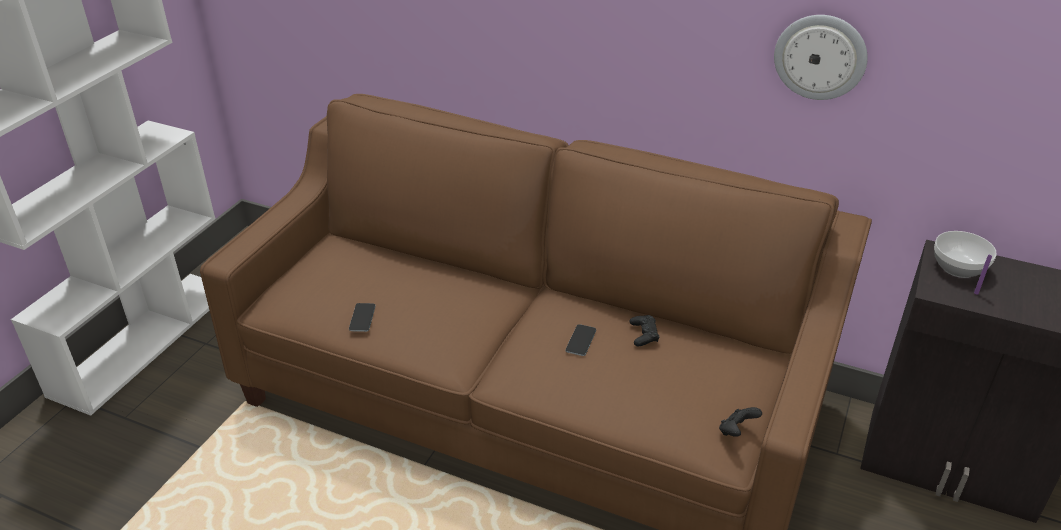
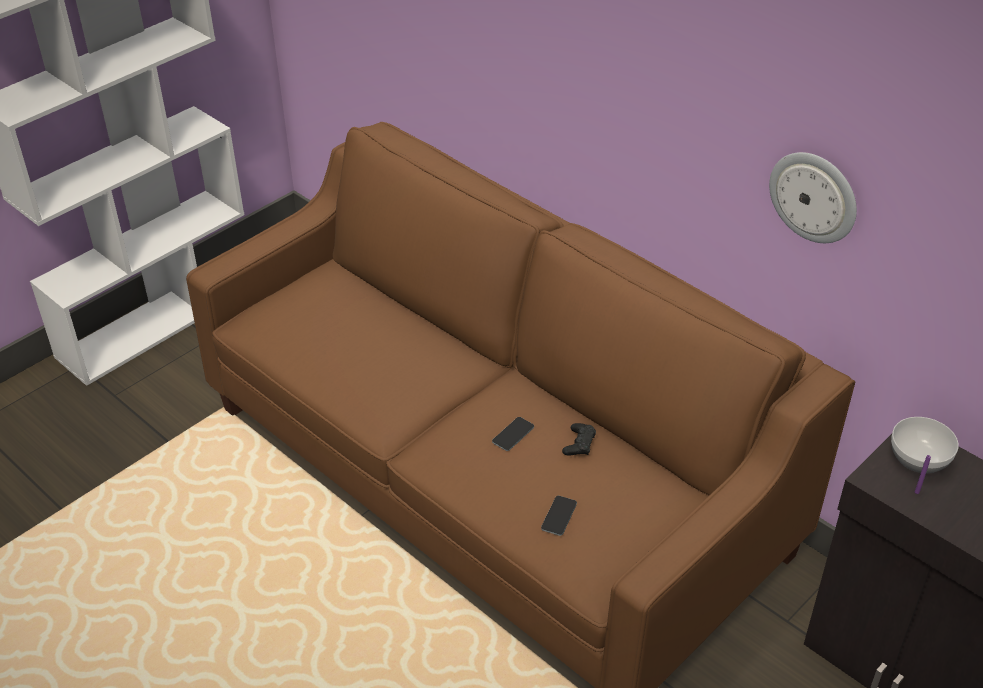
camera: 20 degrees right, 5 degrees up
phone [349,303,376,332] -> phone moved to [541,496,577,536]
black game controller [719,407,762,437] -> none

